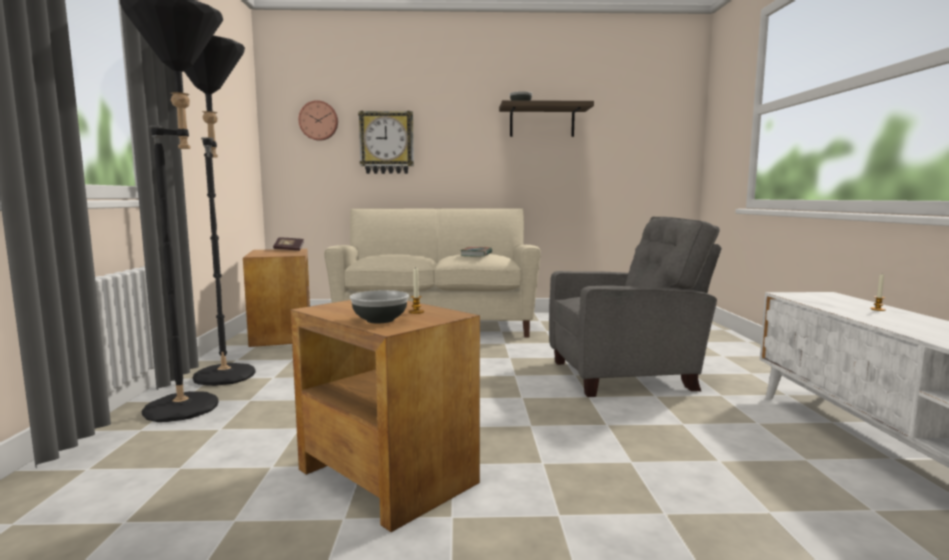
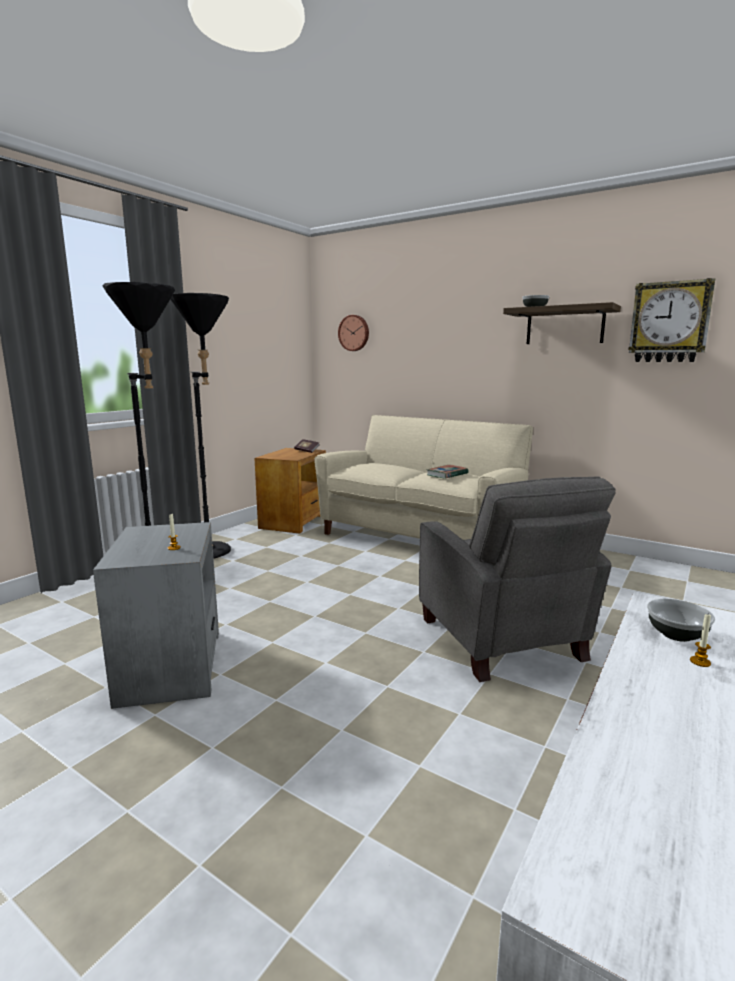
camera: 35 degrees right, 5 degrees up
brown side table [290,300,480,532] -> grey side table [93,522,219,709]
bowl [350,290,409,323] -> bowl moved to [647,599,715,642]
wall clock [358,111,414,174] -> wall clock moved to [628,278,715,362]
grey armchair [549,217,722,397] -> grey armchair turned 45 degrees clockwise [419,477,616,682]

